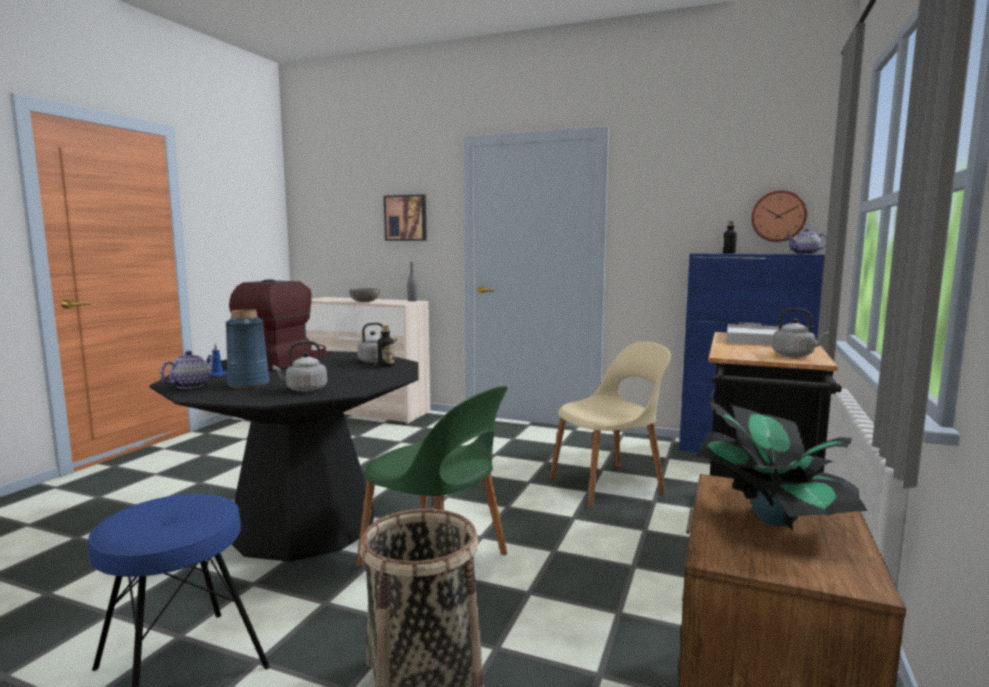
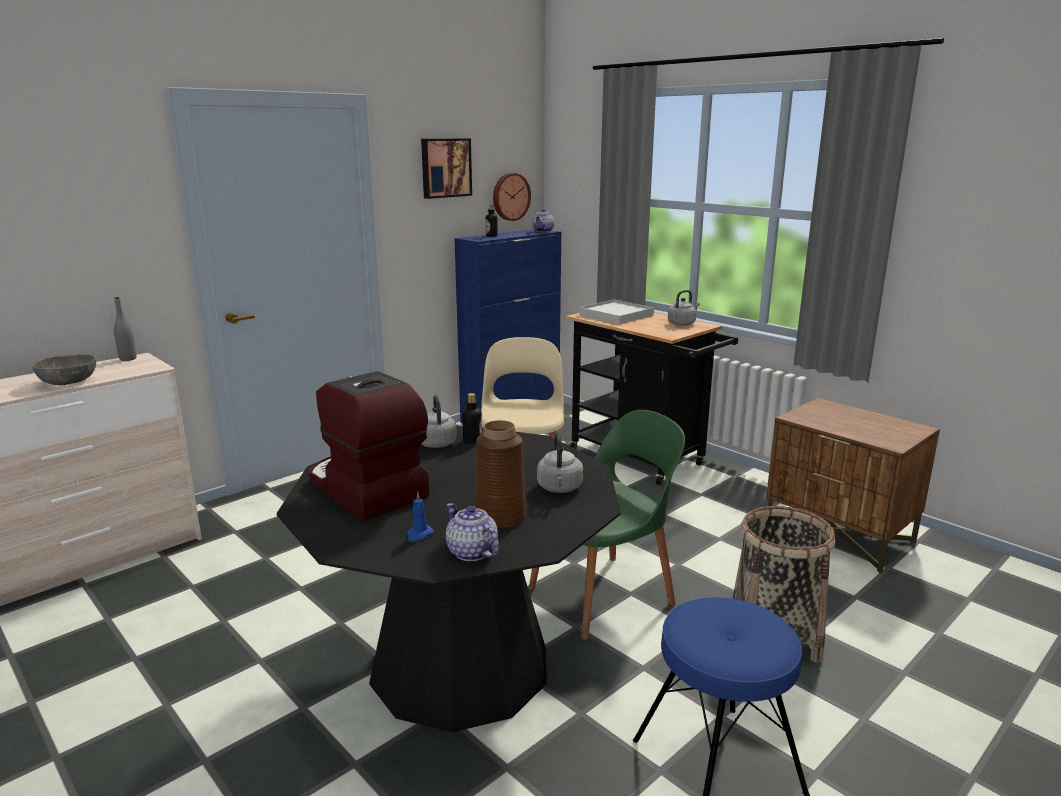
camera: 65 degrees left, 10 degrees up
blue vase [226,309,269,389] -> brown vase [475,420,526,527]
picture [384,194,427,241] -> picture moved to [421,138,472,199]
potted plant [696,401,867,532] -> none

